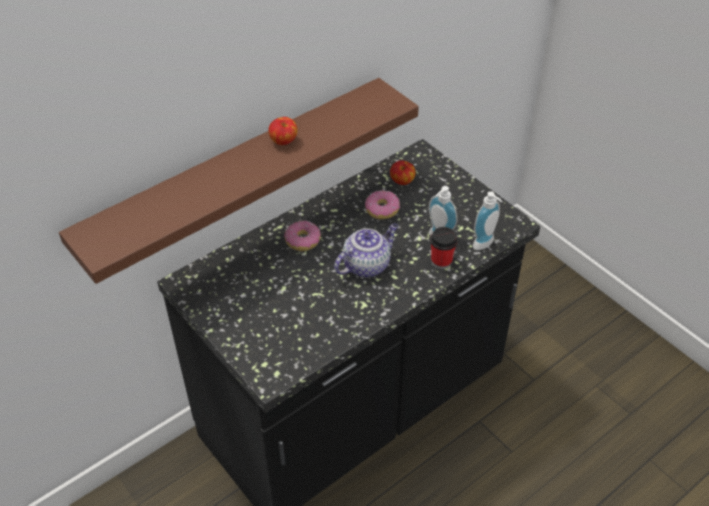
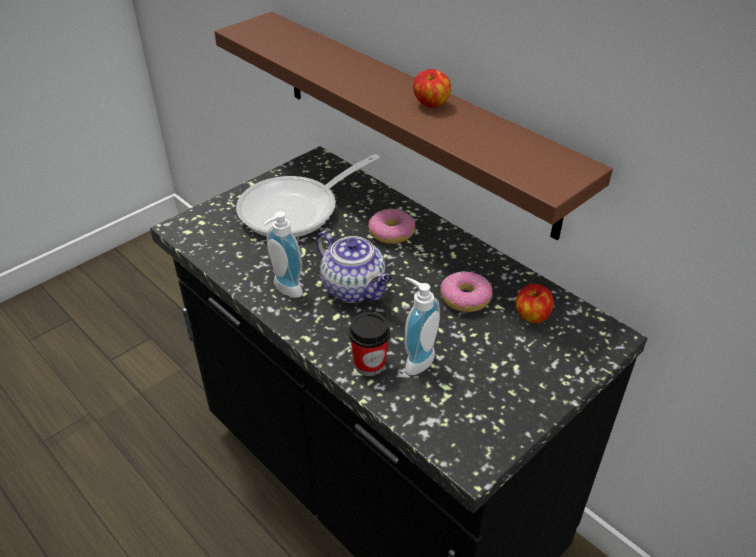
camera: 85 degrees right, 5 degrees down
soap dispenser [473,191,503,250] -> soap dispenser moved to [263,211,303,298]
none -> frying pan [236,154,379,238]

